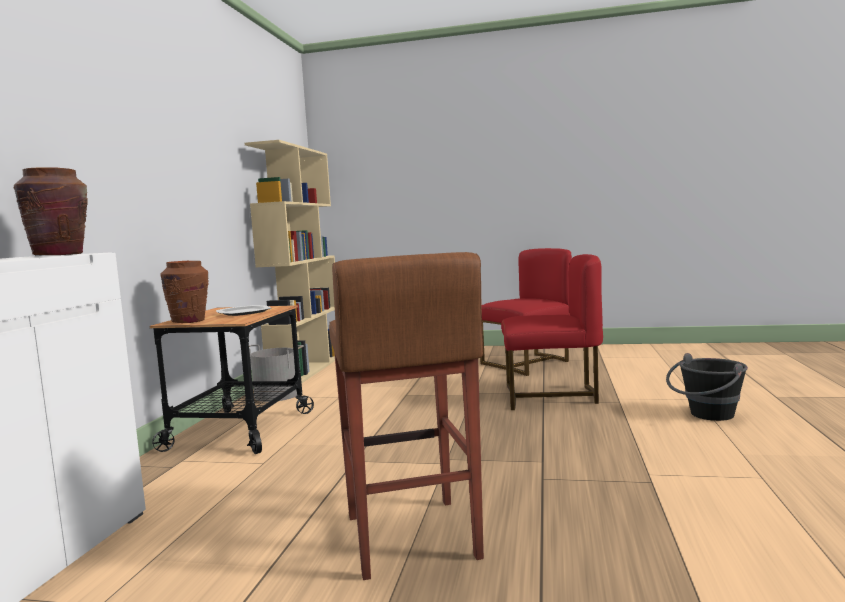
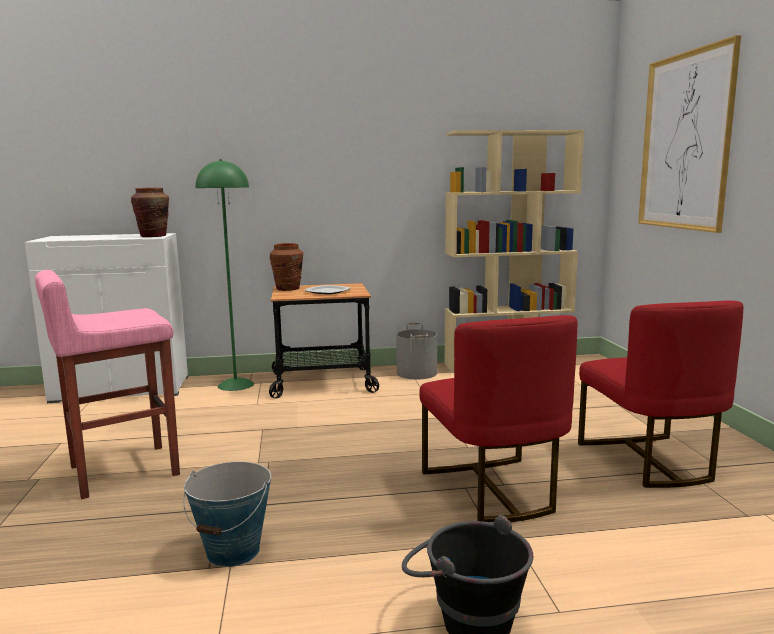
camera: 70 degrees right, 5 degrees up
brown stool [329,252,484,580] -> pink stool [35,270,180,499]
red chair [480,248,572,376] -> red chair turned 45 degrees clockwise [578,301,743,488]
none -> bucket [183,462,271,567]
none -> green floor lamp [196,159,254,391]
none -> picture [638,35,741,233]

